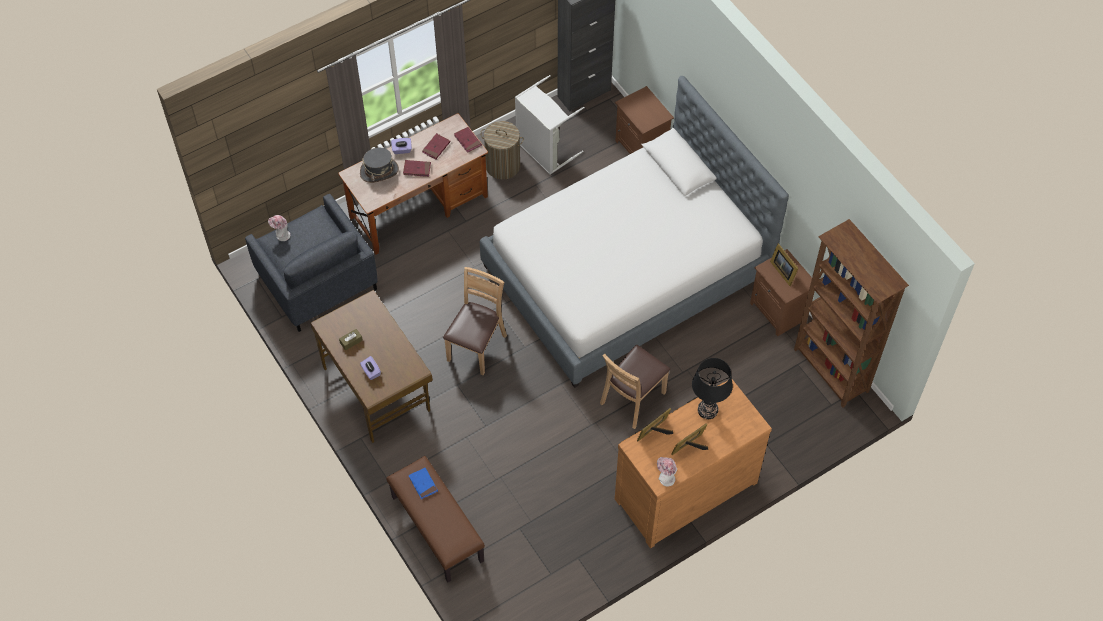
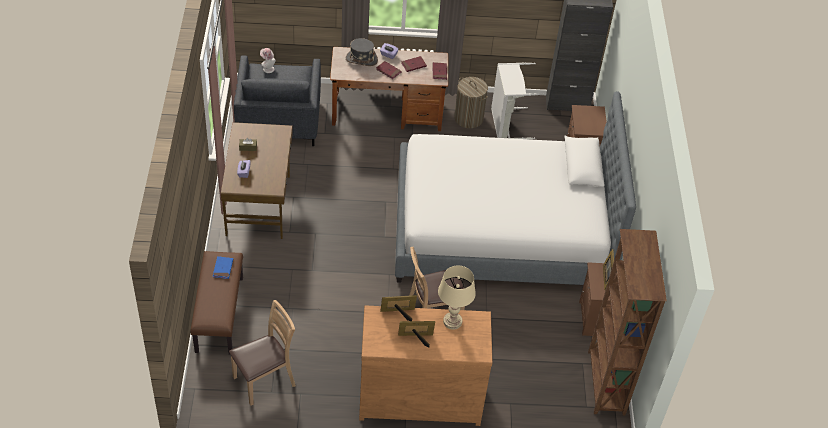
camera: 30 degrees right, 10 degrees down
brown chair [443,267,507,376] -> brown chair moved to [229,300,296,406]
hat [657,457,677,487] -> none
black table lamp [692,358,733,419] -> beige table lamp [438,265,476,330]

